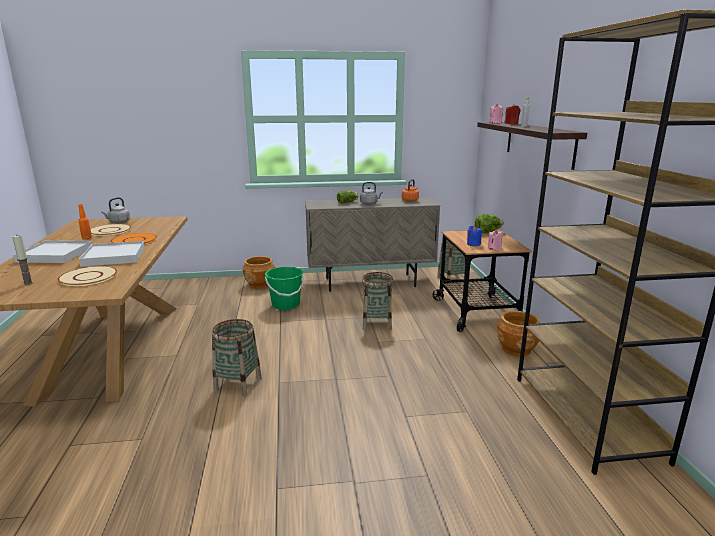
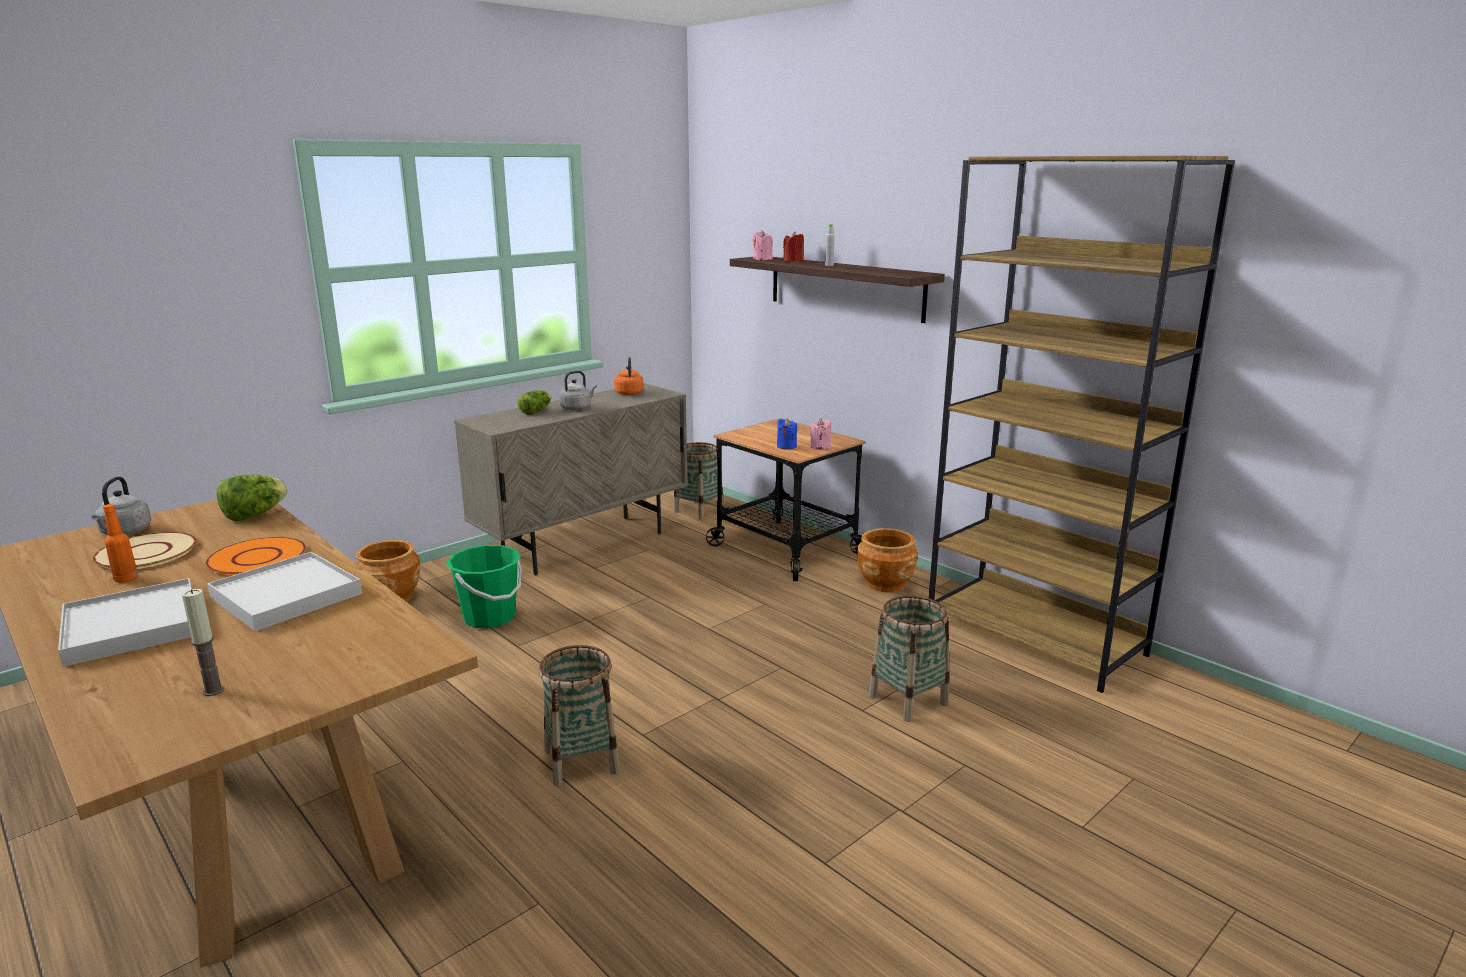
camera: 35 degrees left, 0 degrees up
beige plate [57,266,117,286] -> none
basket [362,272,394,330] -> basket moved to [869,596,949,722]
lettuce [475,214,504,234] -> lettuce moved to [216,475,288,521]

